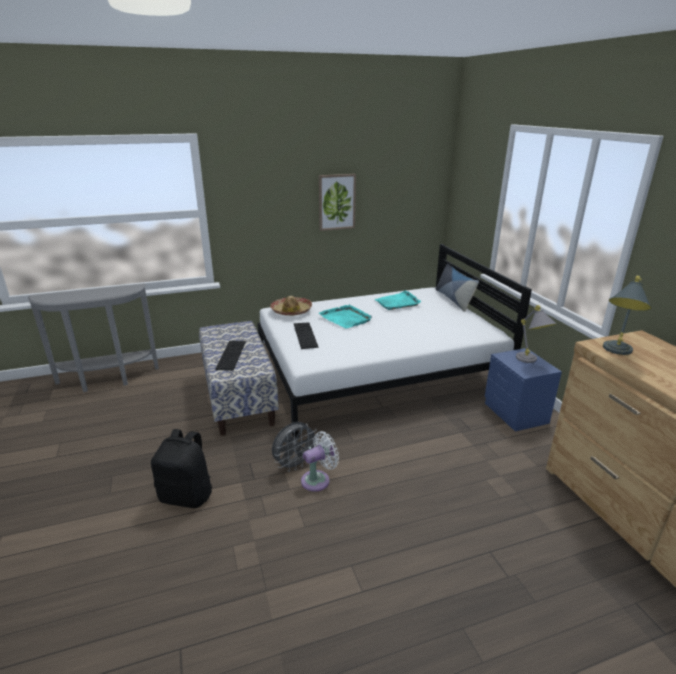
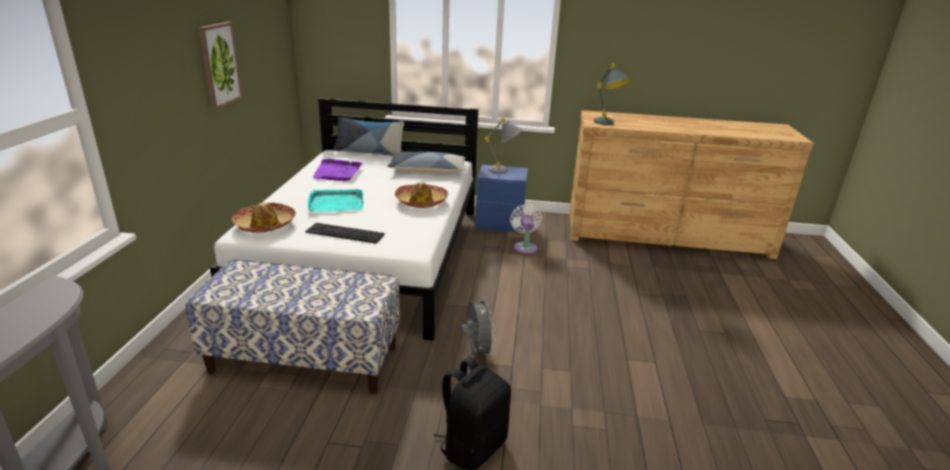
camera: 65 degrees left, 0 degrees up
keyboard [215,341,246,370] -> none
white fan [301,431,339,492] -> white fan moved to [510,204,542,254]
turquoise tray [375,291,421,310] -> purple tray [313,159,363,181]
none -> pillow [387,152,466,173]
none -> hat [395,182,449,208]

